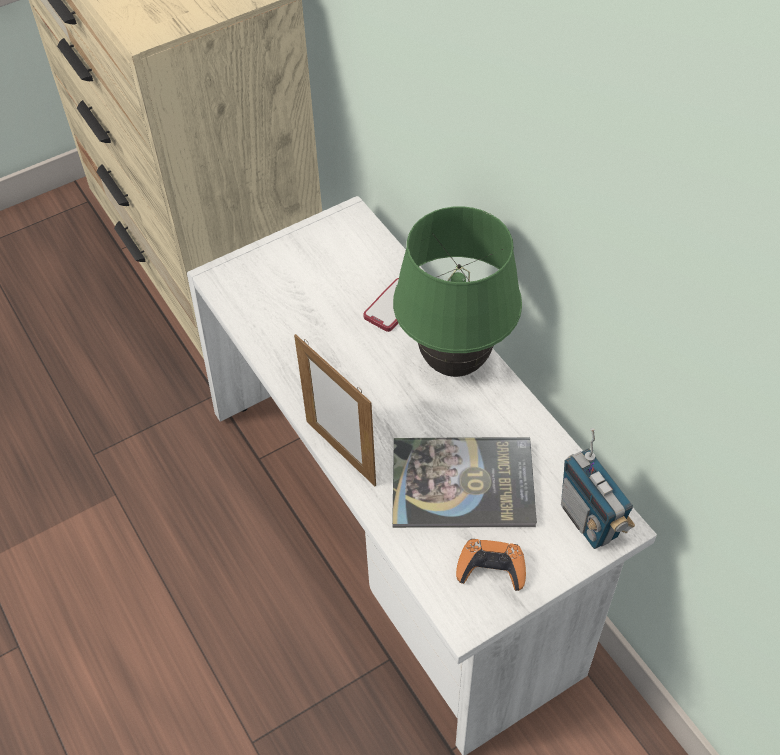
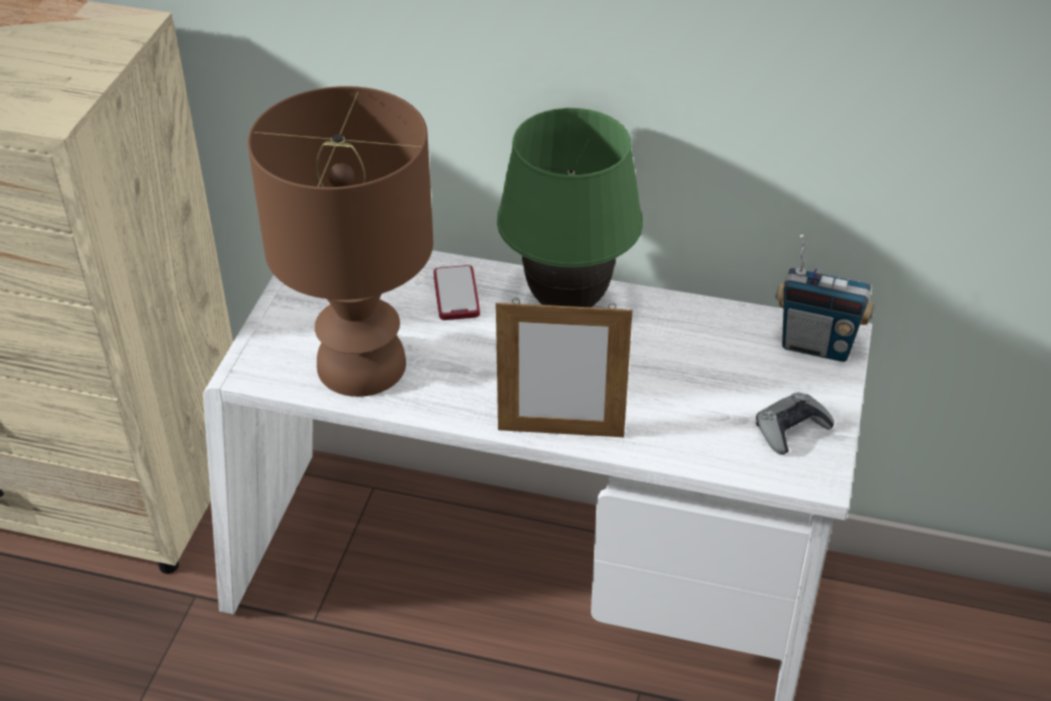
camera: 45 degrees left, 10 degrees down
book [392,437,537,528] -> none
orange game controller [456,539,526,591] -> grey game controller [756,392,834,455]
none -> brown table lamp [248,86,433,397]

